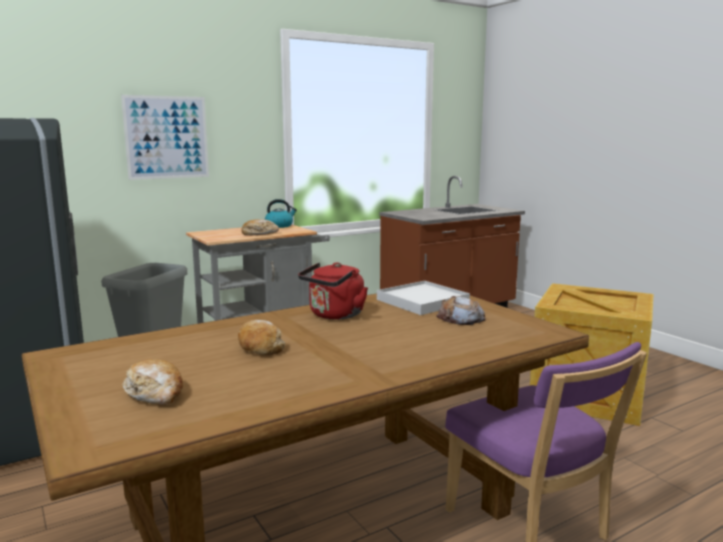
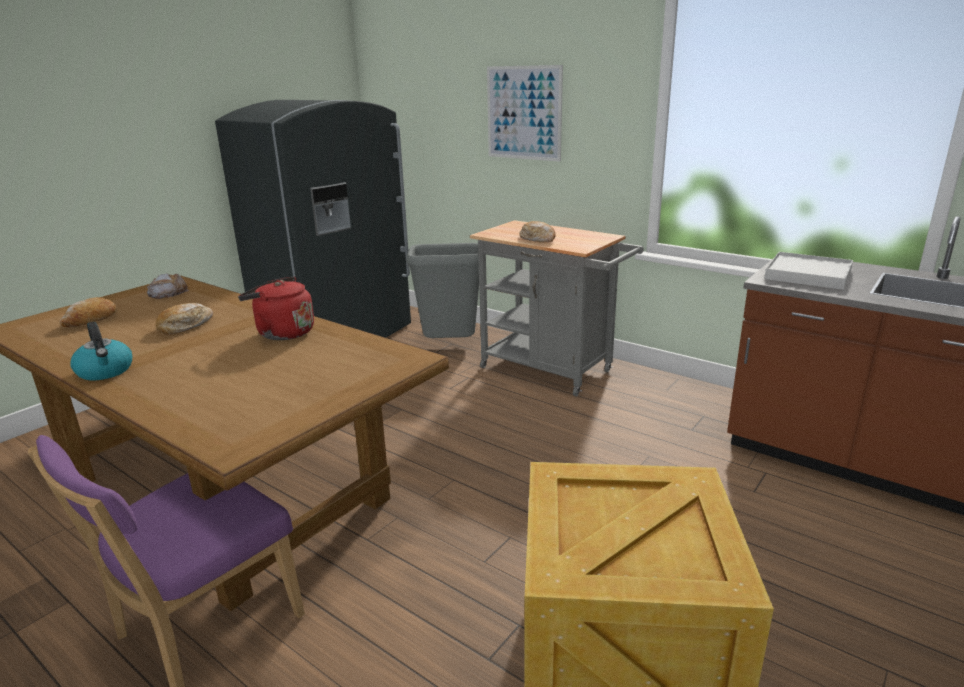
camera: 70 degrees right, 10 degrees up
kettle [265,199,297,228] -> kettle moved to [70,322,132,380]
white tray [377,281,470,315] -> white tray moved to [764,252,853,290]
bread [436,296,486,325] -> bread moved to [147,273,189,299]

